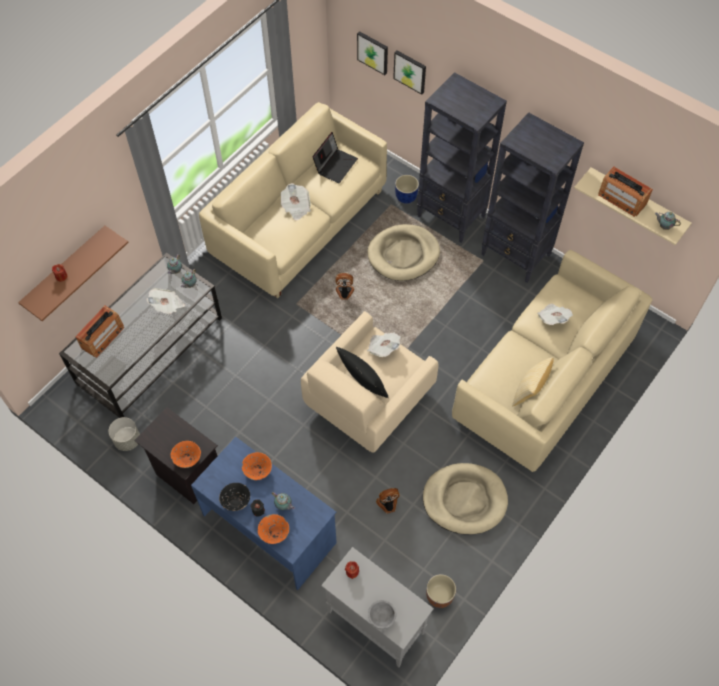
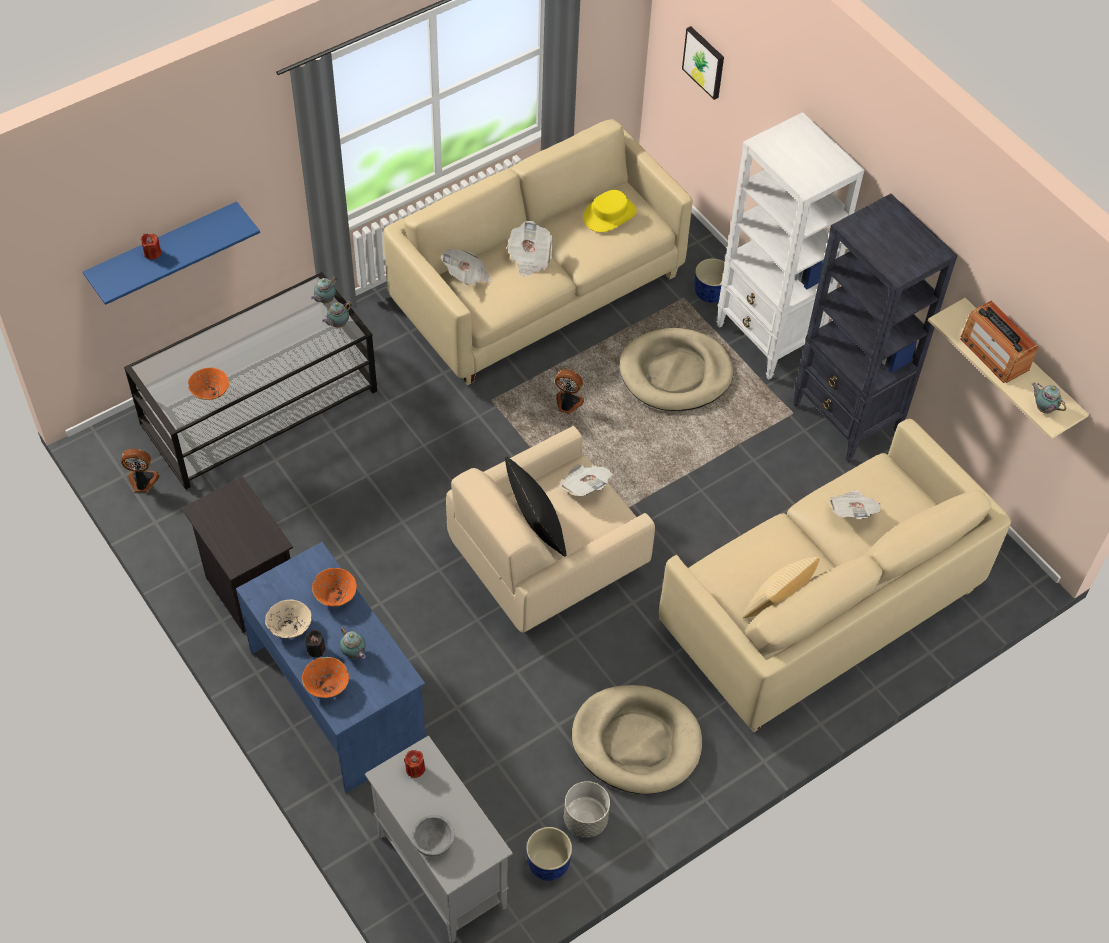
camera: 15 degrees right, 5 degrees down
brown shelf [18,226,129,321] -> blue shelf [83,201,260,305]
radio [75,306,124,357] -> none
grey planter [109,417,140,451] -> grey planter moved to [564,781,610,838]
newspaper [146,288,185,314] -> newspaper moved to [441,249,491,285]
orange bowl [171,441,201,468] -> orange bowl moved to [188,368,229,400]
black bowl [219,483,250,511] -> beige bowl [265,600,311,638]
laptop [313,132,358,183] -> yellow hat [583,190,637,232]
fan [376,488,400,514] -> fan moved to [121,449,160,492]
picture [393,50,426,95] -> none
black bookcase [417,72,507,243] -> white bookcase [717,112,864,379]
brown planter [426,574,456,608] -> blue planter [526,827,572,881]

